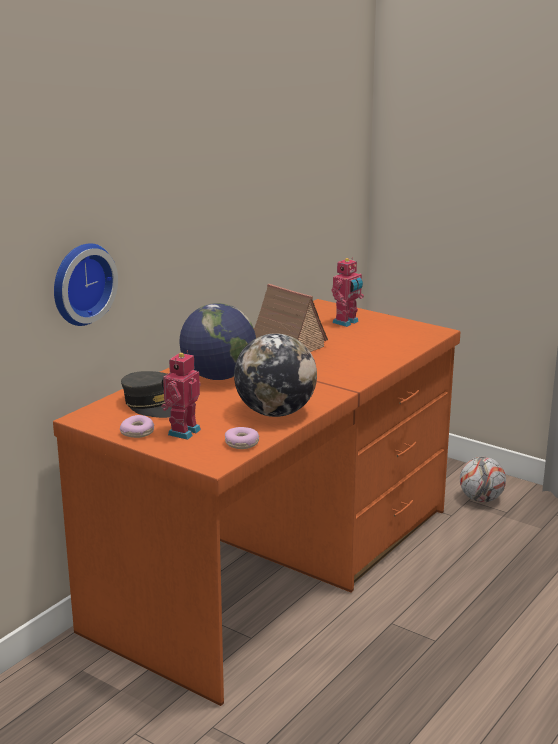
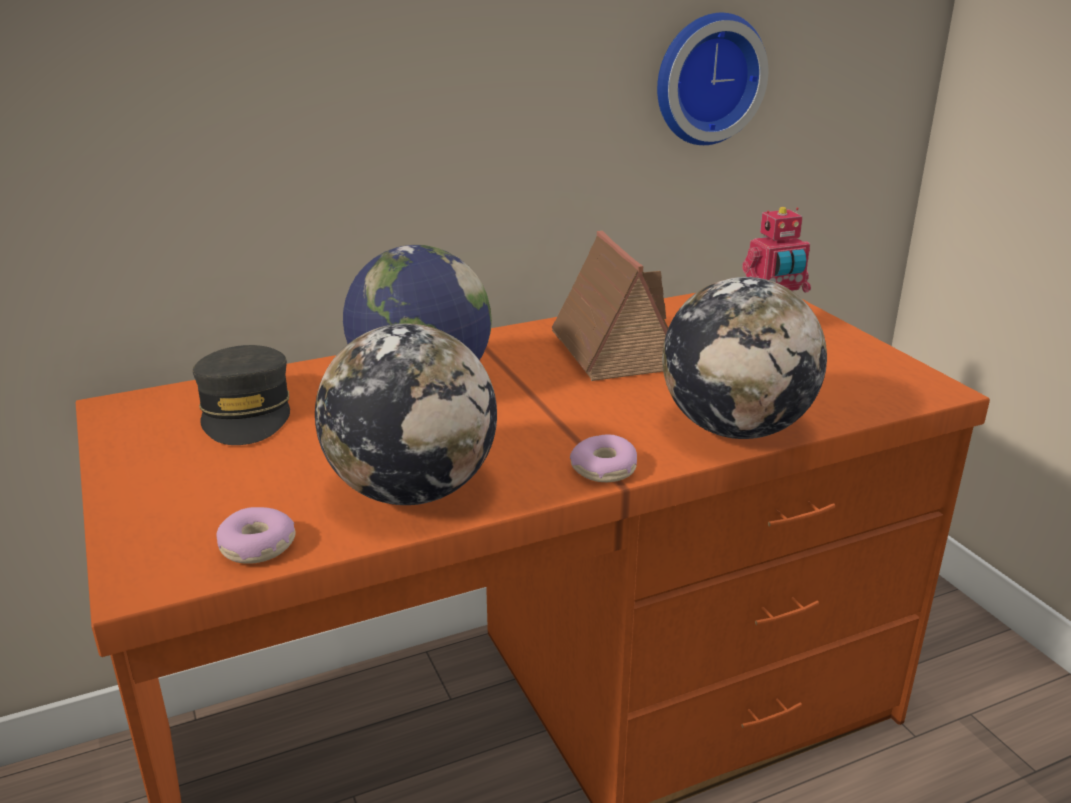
camera: 30 degrees right, 5 degrees up
wall clock [54,243,118,326] -> wall clock moved to [657,13,768,145]
donut [120,415,154,438] -> donut moved to [570,435,637,482]
toy robot [161,351,201,440] -> none
football [460,457,506,502] -> none
none -> globe [662,277,827,439]

